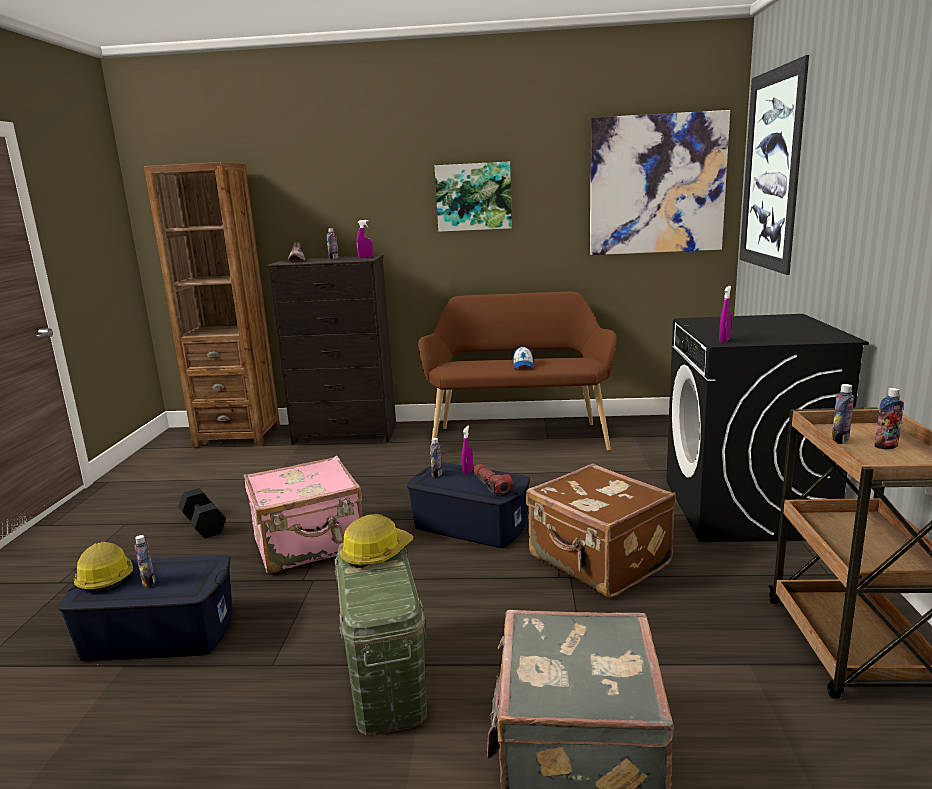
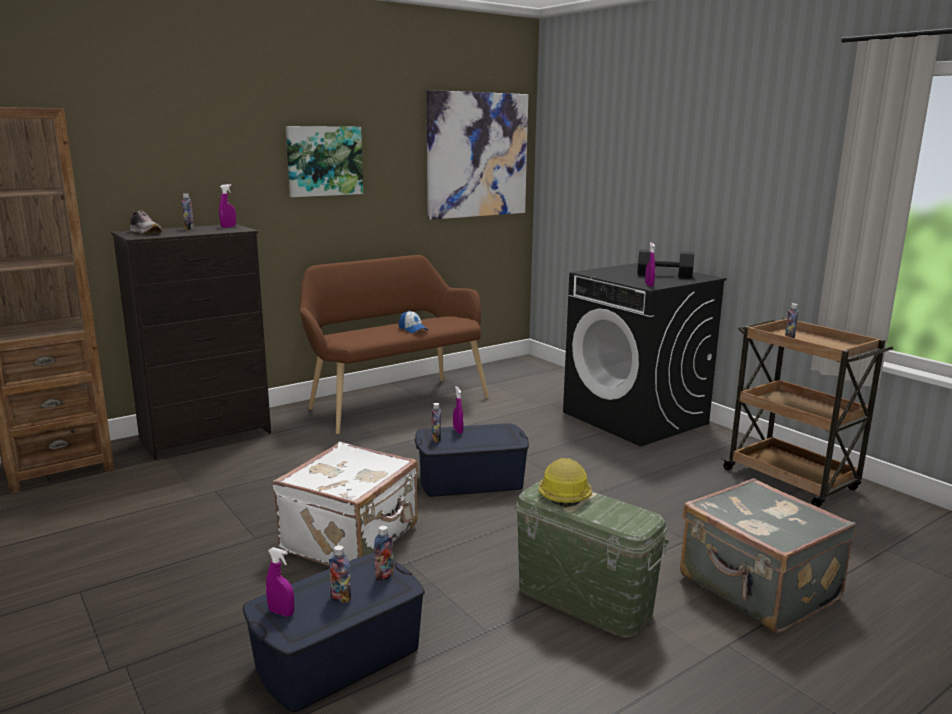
camera: 40 degrees left, 0 degrees up
hard hat [74,542,133,592] -> purple spray bottle [266,547,294,617]
black dumbbell [178,488,226,538] -> black dumbbell moved to [637,249,694,278]
pink suitcase [244,456,362,573] -> white suitcase [272,442,418,566]
flashlight [474,464,513,495] -> none
brown suitcase [526,464,676,598] -> none
picture [740,55,809,275] -> none
bottle [874,388,904,449] -> bottle moved to [374,526,394,582]

